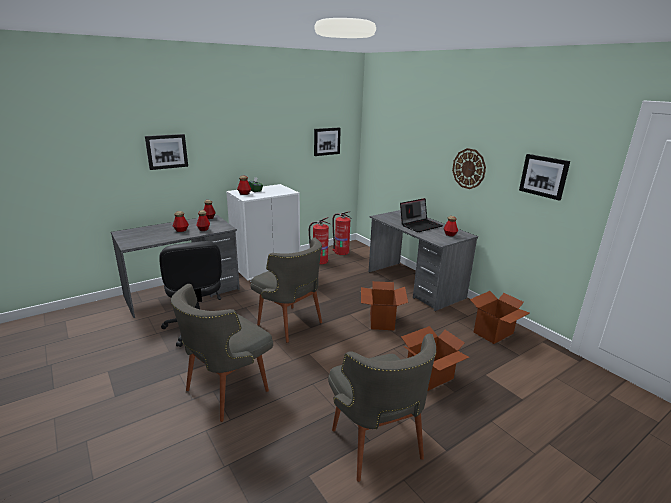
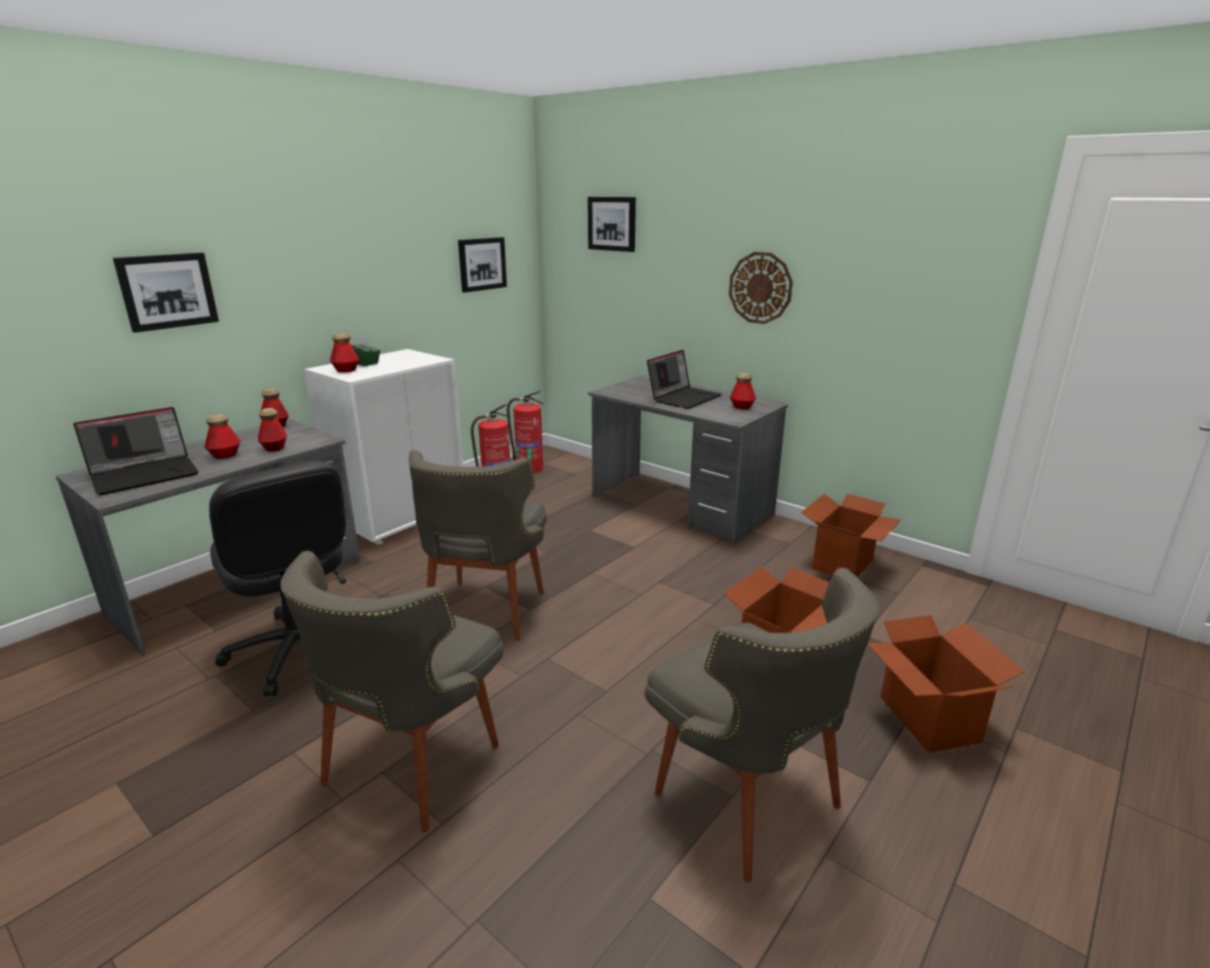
camera: 15 degrees left, 0 degrees up
grey chair [250,238,322,343] -> grey chair turned 75 degrees clockwise [409,450,547,640]
cardboard box [361,281,408,331] -> cardboard box moved to [867,615,1025,753]
picture [519,154,570,200] -> picture moved to [588,197,636,252]
none -> laptop [73,407,199,495]

